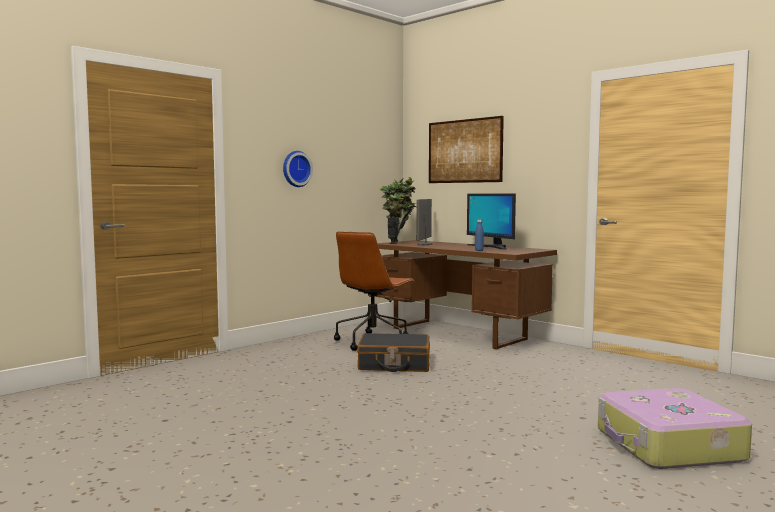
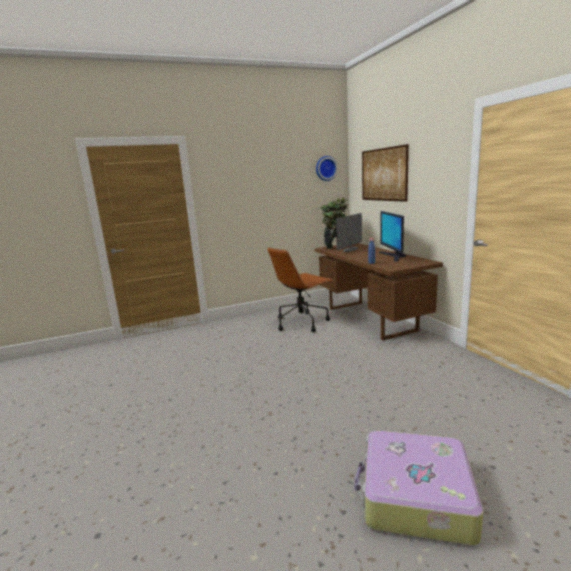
camera: 25 degrees right, 10 degrees up
wall clock [283,151,313,187] -> wall clock moved to [316,156,338,181]
black suitcase [357,333,430,372] -> none

